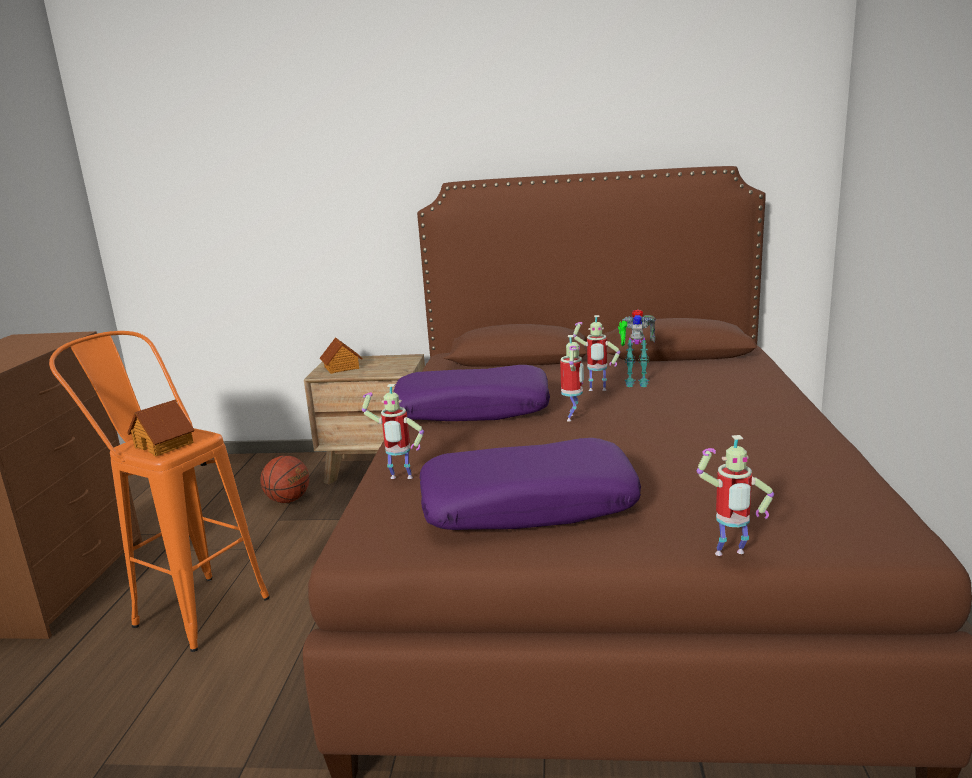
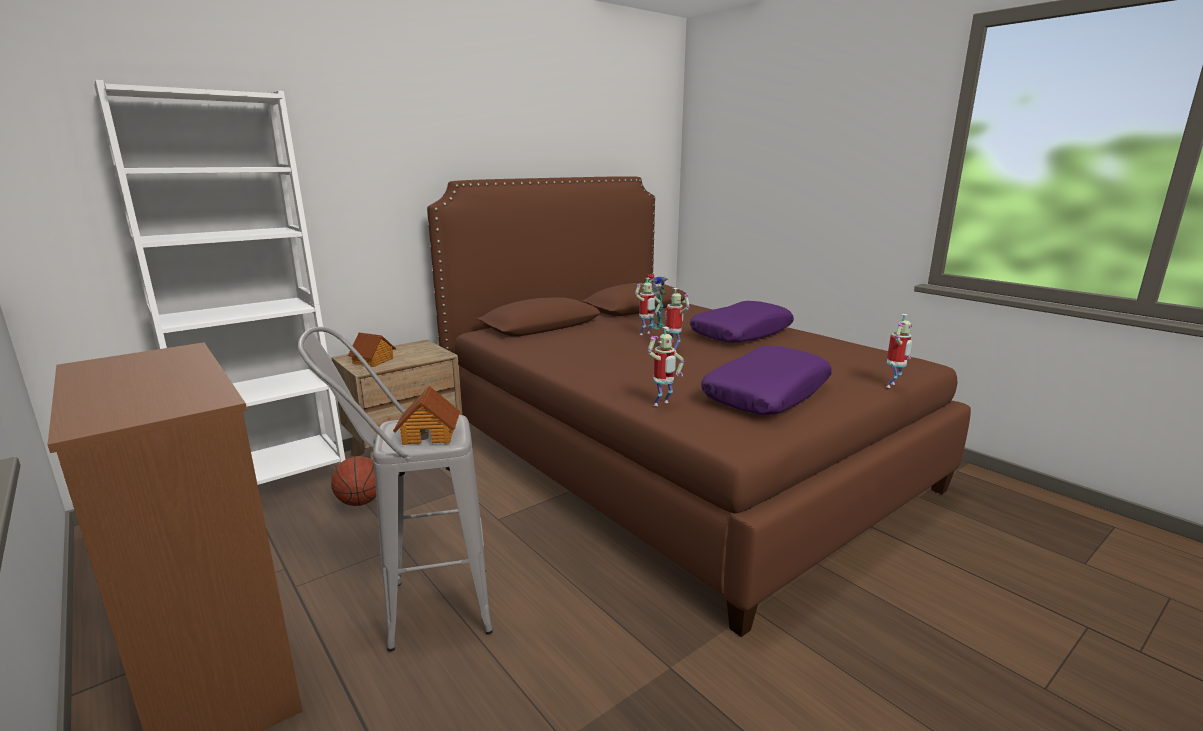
camera: 45 degrees left, 0 degrees up
orange stool [49,331,270,652] -> grey stool [298,327,493,652]
purple pillow [393,365,550,421] -> purple pillow moved to [690,301,794,343]
none -> white bookcase [94,80,345,485]

